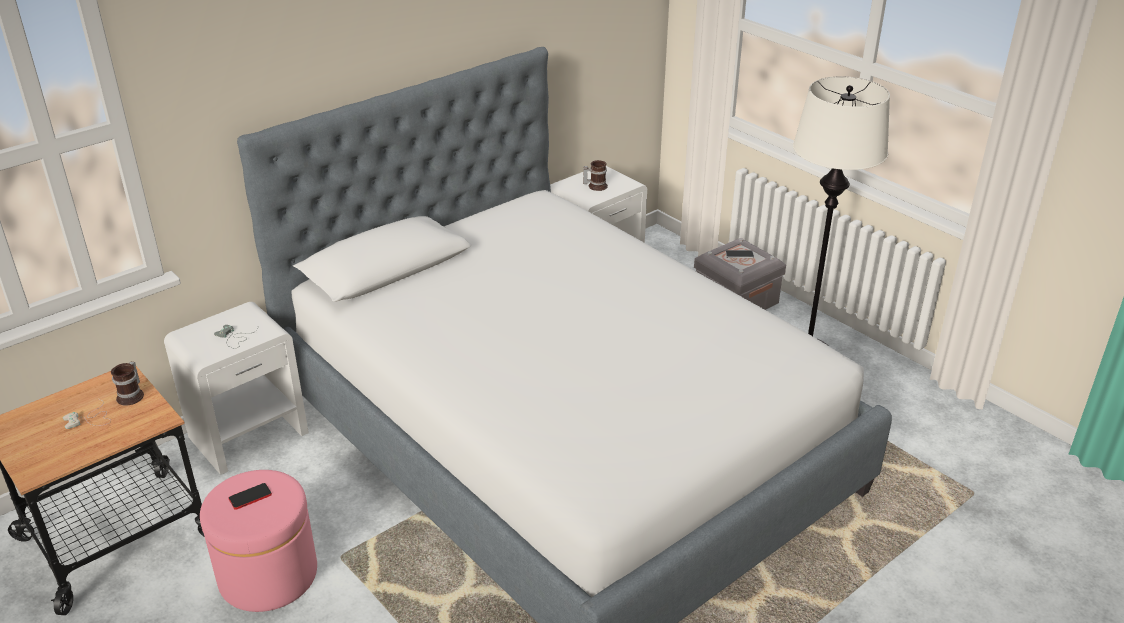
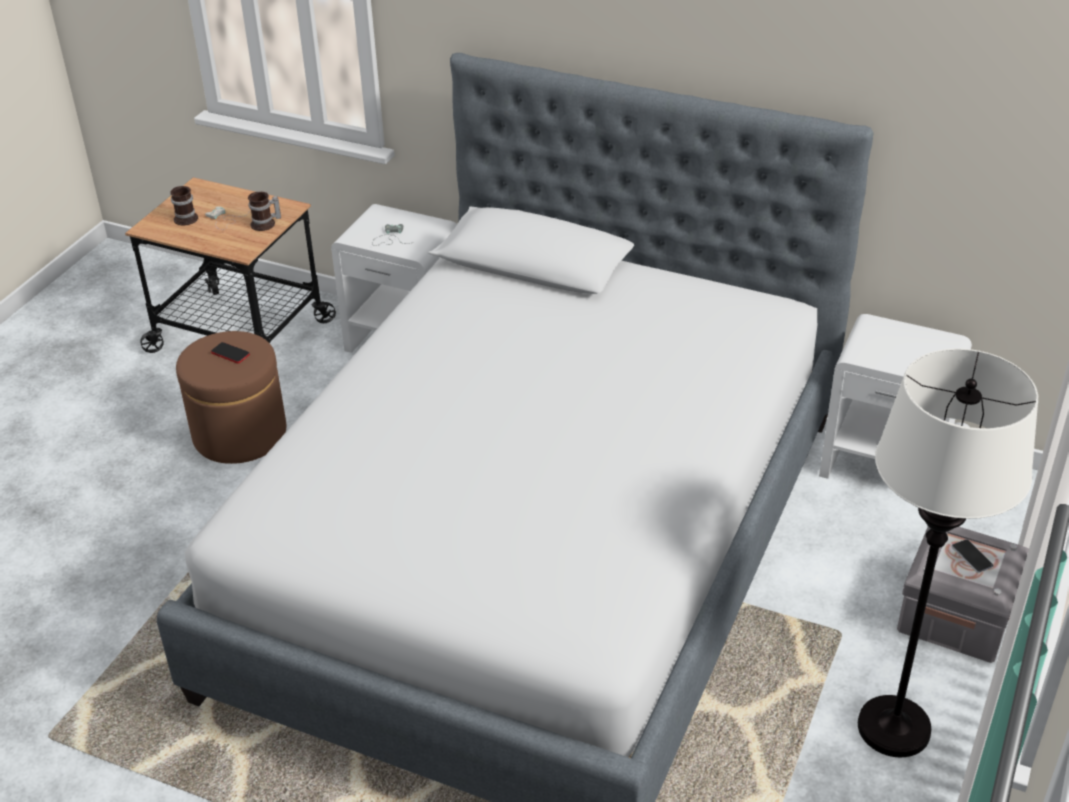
camera: 65 degrees right, 5 degrees up
pink ottoman [200,470,317,612] -> brown ottoman [176,331,286,464]
mug [583,160,608,191] -> mug moved to [170,186,198,225]

